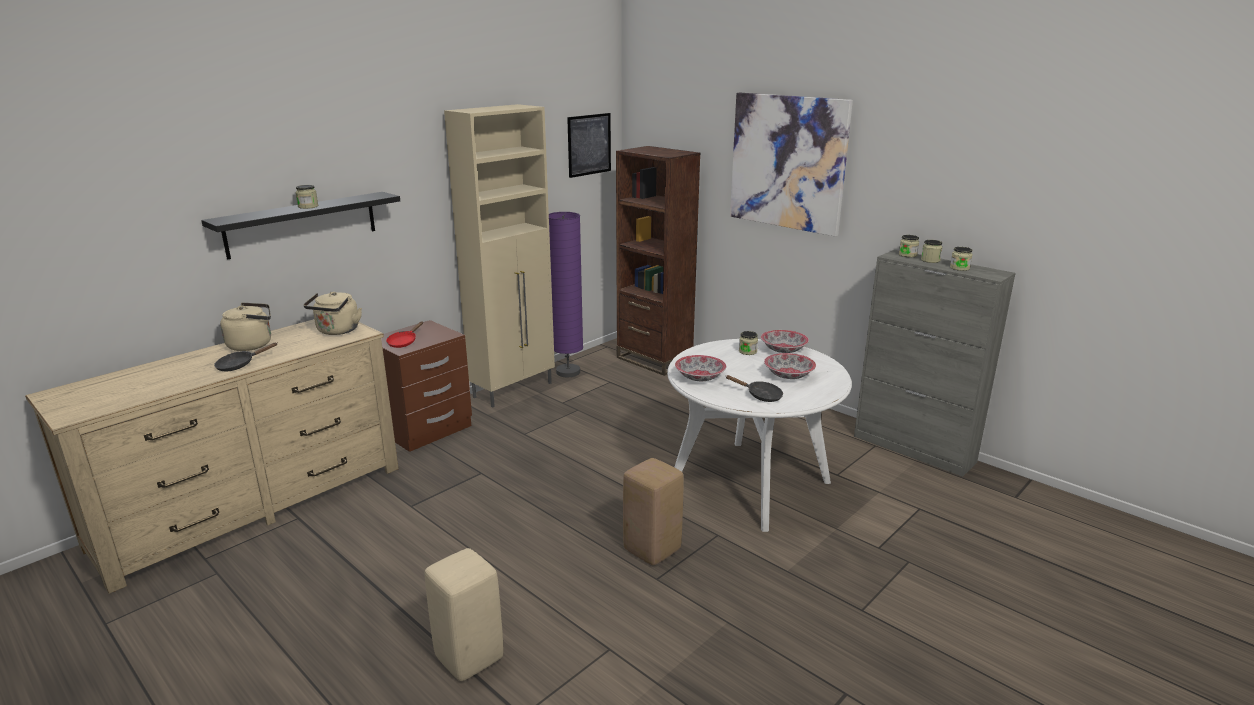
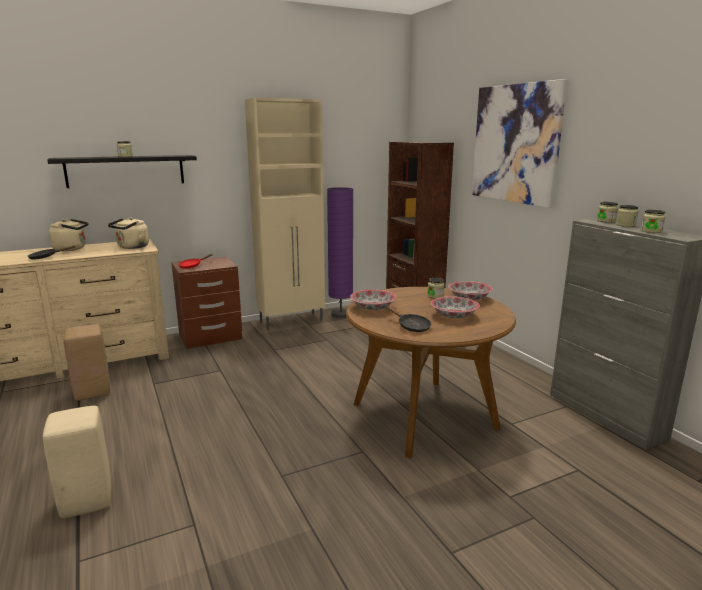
camera: 20 degrees right, 5 degrees down
picture [567,113,611,178] -> none
beige stool [623,458,684,565] -> beige stool moved to [64,324,110,401]
white dining table [667,339,852,532] -> brown dining table [346,287,516,458]

